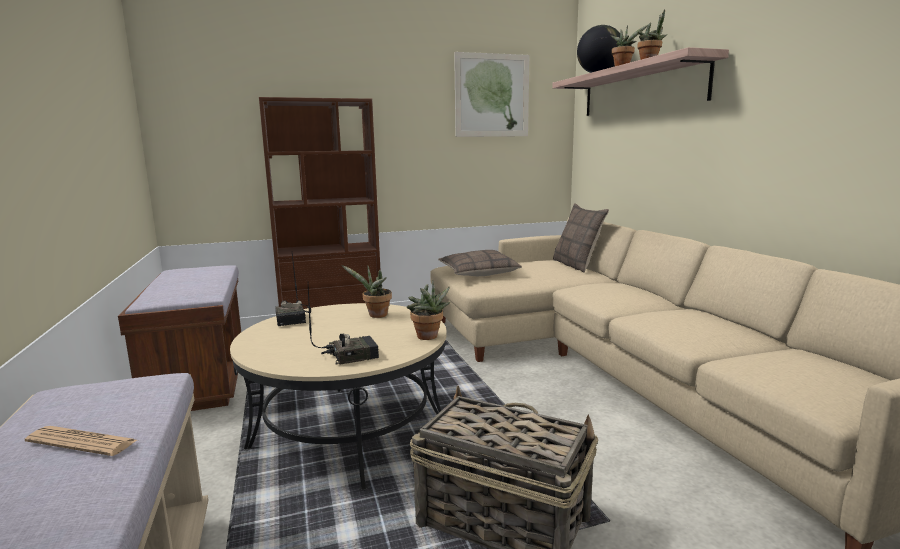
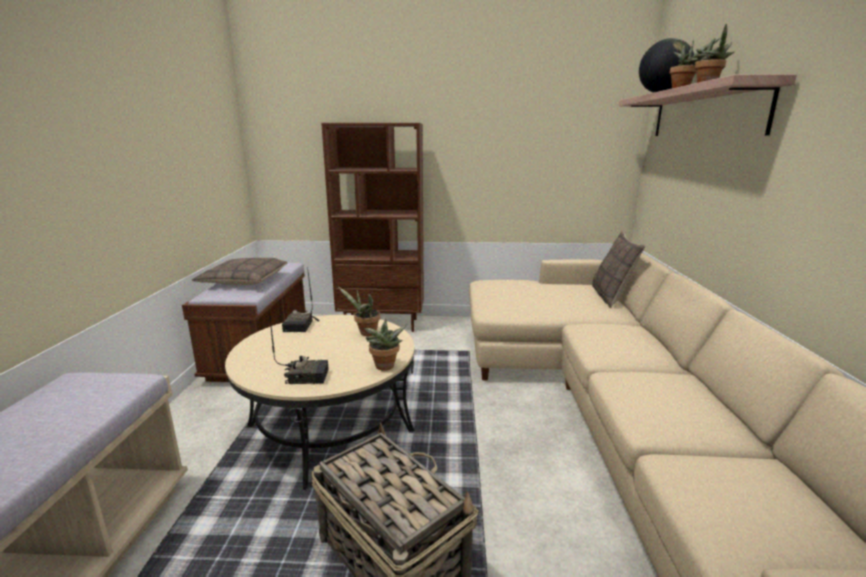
camera: 20 degrees right, 5 degrees up
newspaper [25,426,137,456] -> none
pillow [438,250,522,276] -> pillow moved to [192,258,287,285]
picture [454,52,529,137] -> none

